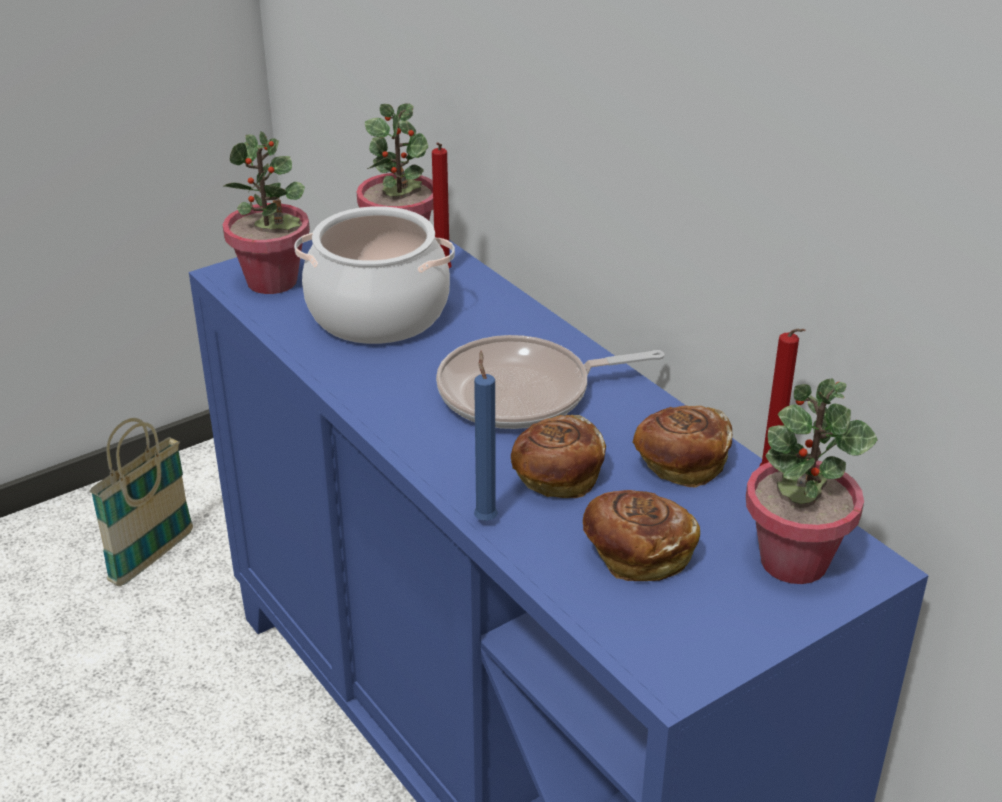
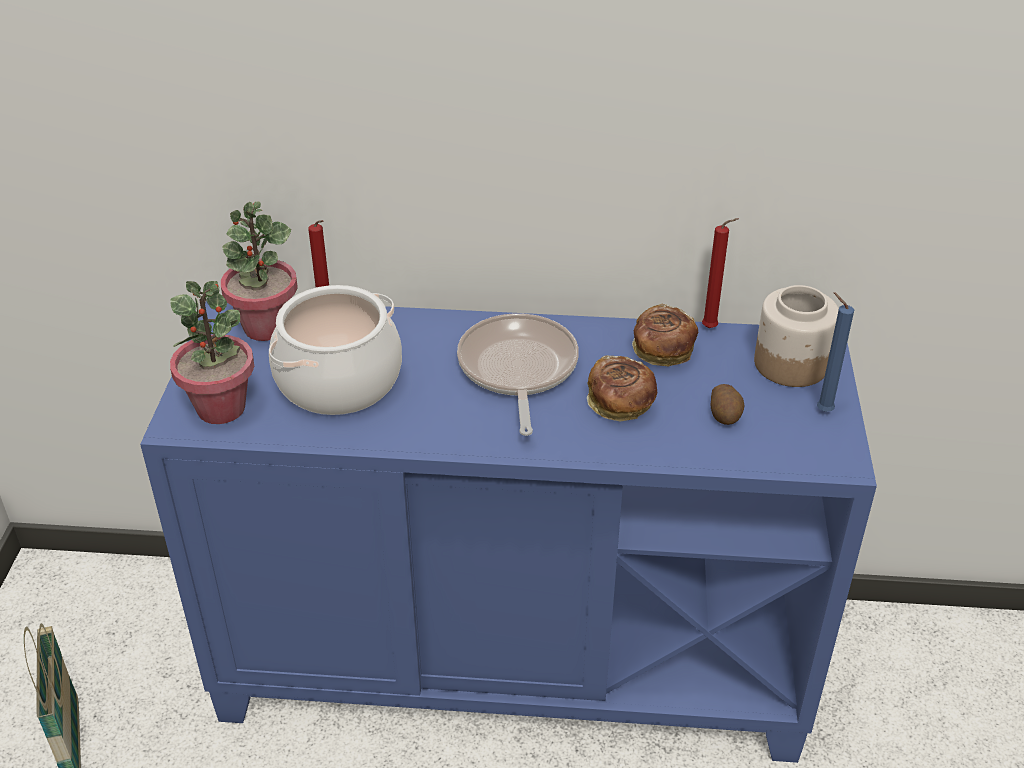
camera: 50 degrees left, 5 degrees up
frying pan [436,335,664,429] -> frying pan turned 150 degrees clockwise [457,313,579,436]
blue candle [474,351,498,521] -> blue candle moved to [817,292,854,412]
bread [583,490,700,581] -> potato [710,384,745,425]
potted plant [746,378,878,584] -> jar [754,285,839,387]

